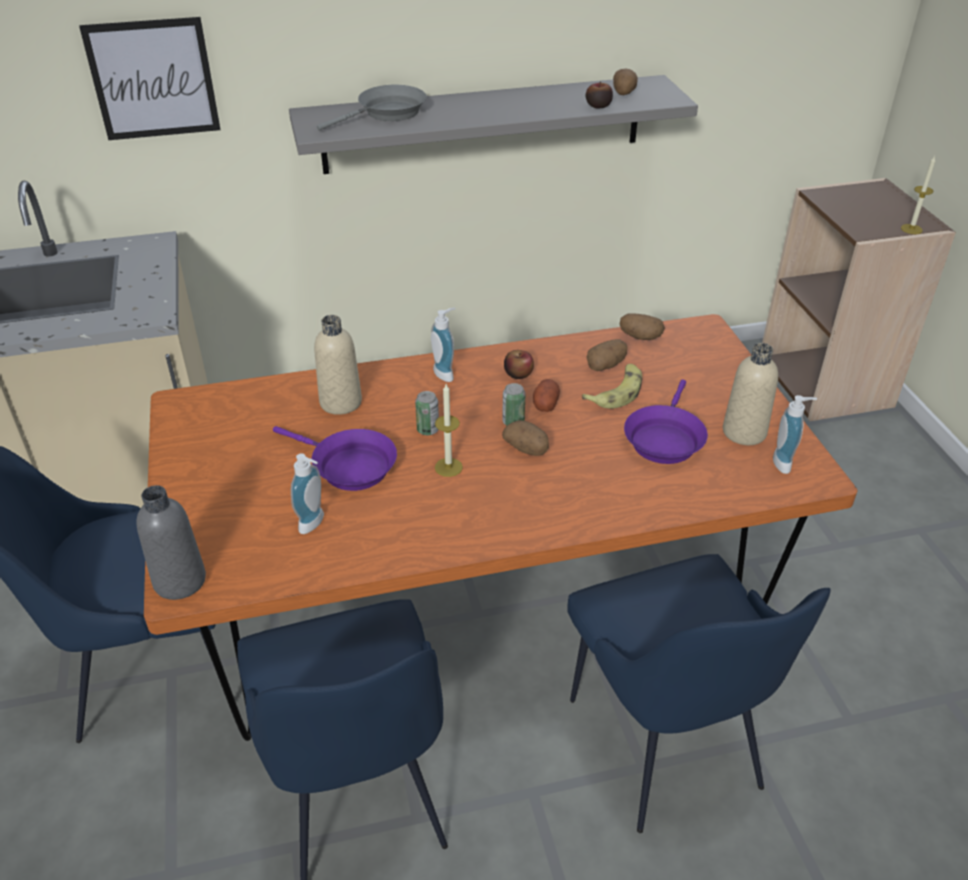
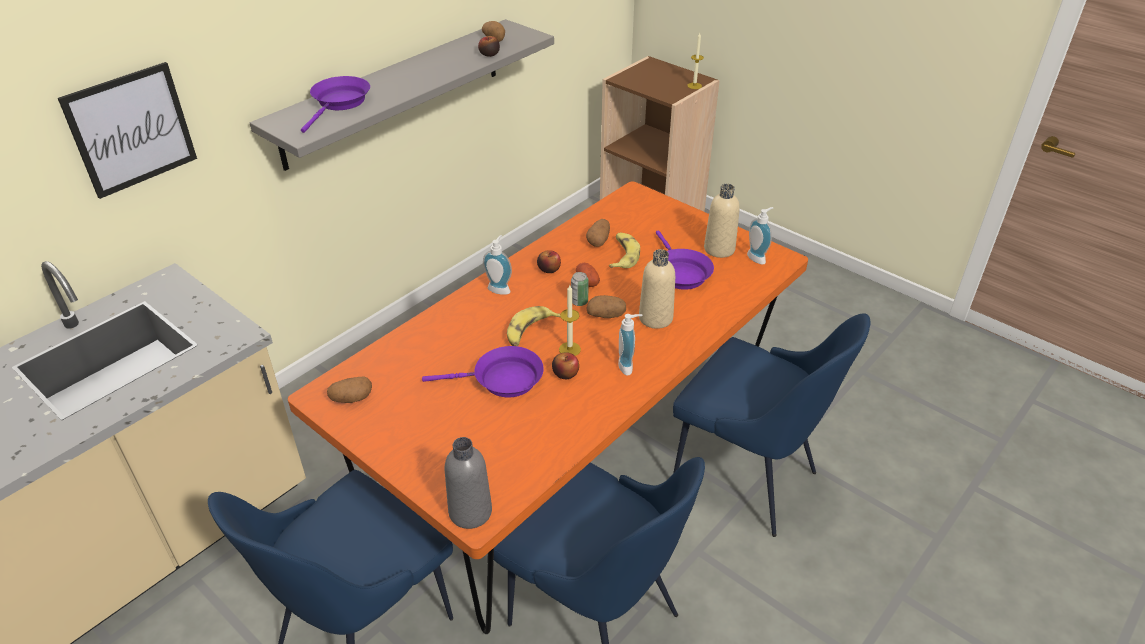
camera: 35 degrees left, 0 degrees up
soap dispenser [291,453,324,534] -> soap dispenser moved to [618,314,642,375]
beige bottle [314,315,362,415] -> beige bottle moved to [639,249,675,329]
grey frying pan [317,85,427,131] -> purple frying pan [301,76,370,133]
can [415,391,439,435] -> banana [507,306,560,346]
potato [620,313,665,340] -> potato moved to [327,376,372,403]
none -> apple [552,352,579,379]

